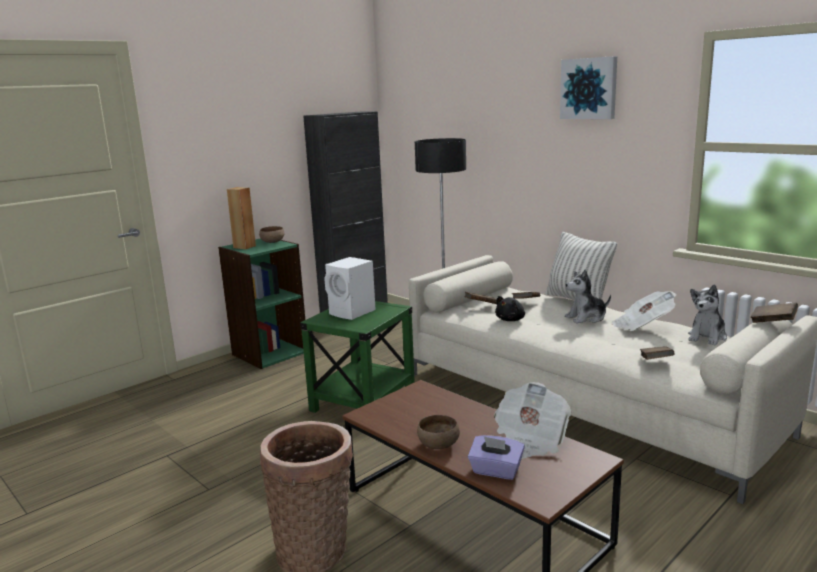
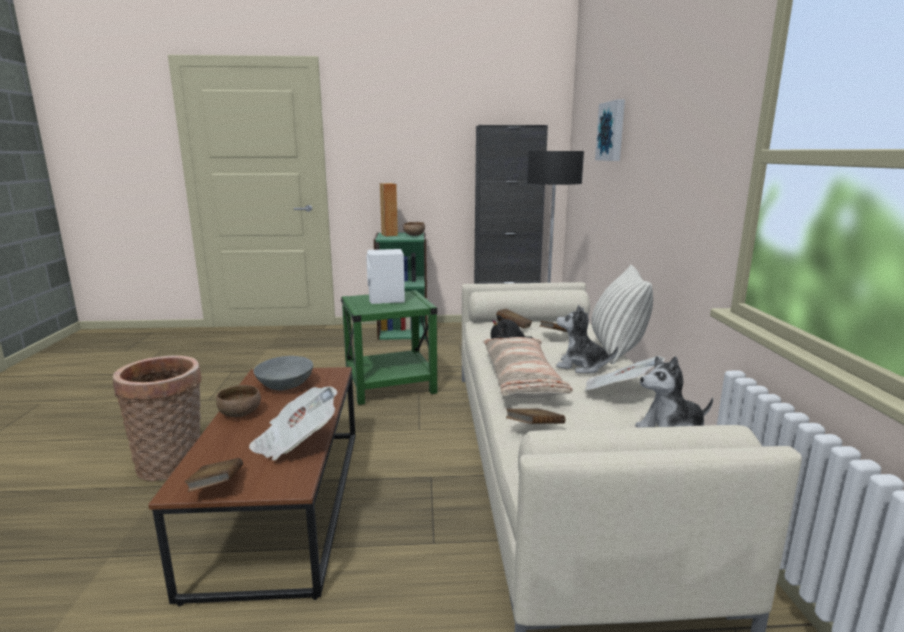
camera: 40 degrees right, 0 degrees up
purple tissue box [468,435,525,480] -> none
picture [560,56,617,119] -> picture moved to [595,99,625,161]
brown book [751,302,798,323] -> brown book moved to [185,458,243,492]
none -> grey bowl [253,356,313,390]
none -> pillow [483,337,573,398]

